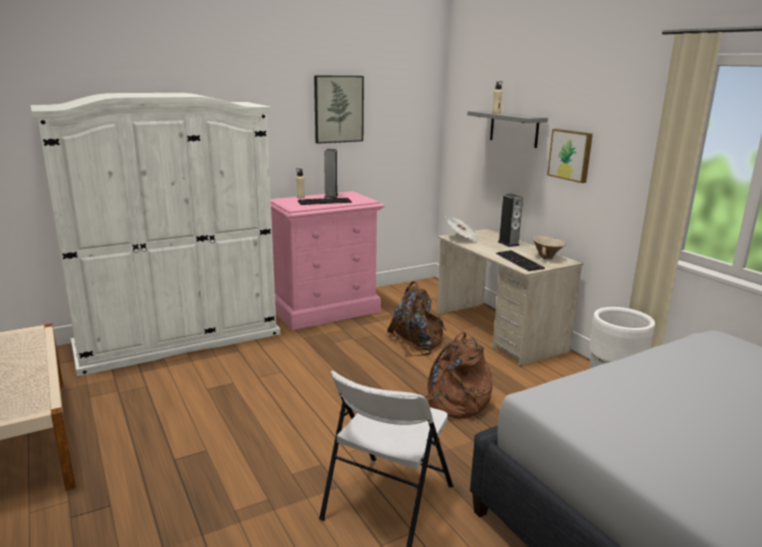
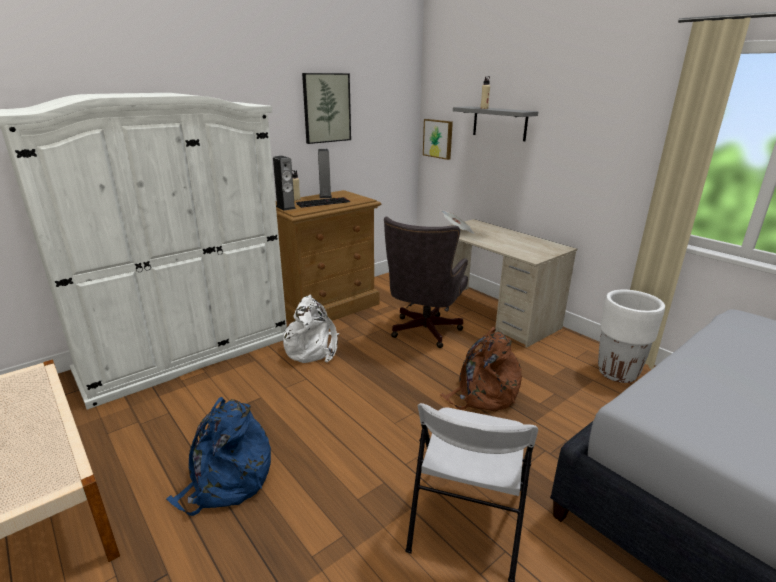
camera: 10 degrees left, 5 degrees up
pink dresser [271,191,385,330] -> brown dresser [276,190,381,323]
brown backpack [387,281,446,357] -> grey office chair [384,217,468,348]
keyboard [496,250,545,271] -> none
speaker [498,194,523,247] -> speaker moved to [273,156,296,211]
beige bowl [532,236,566,259] -> none
picture [547,129,593,183] -> picture moved to [423,119,453,160]
none -> blue backpack [166,397,271,516]
none -> white backpack [281,294,340,363]

